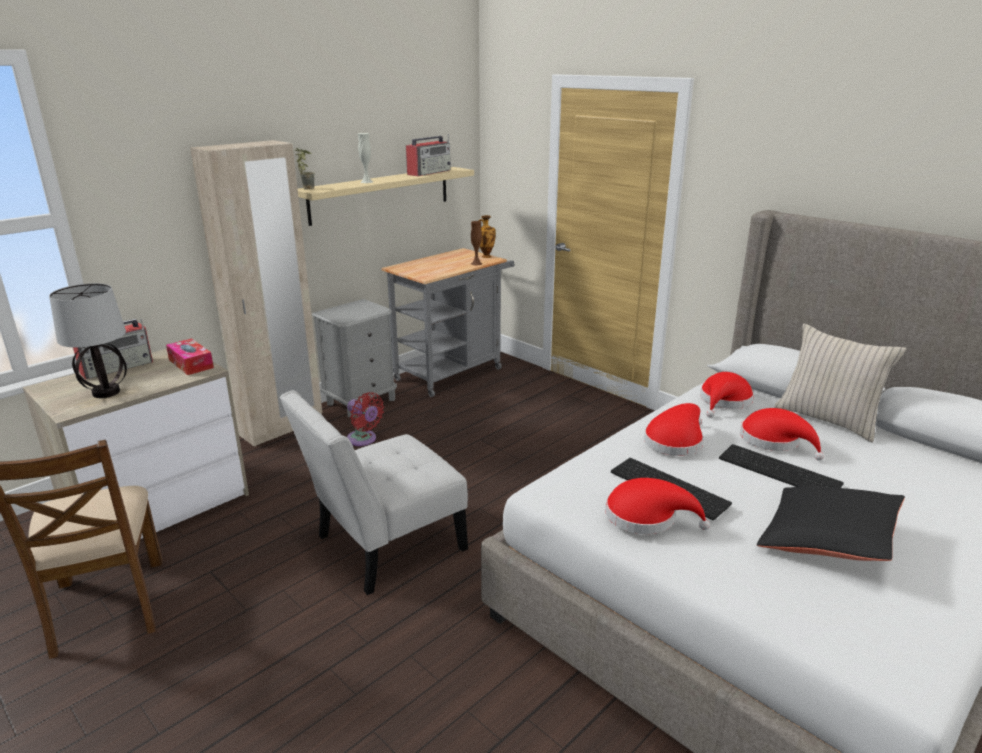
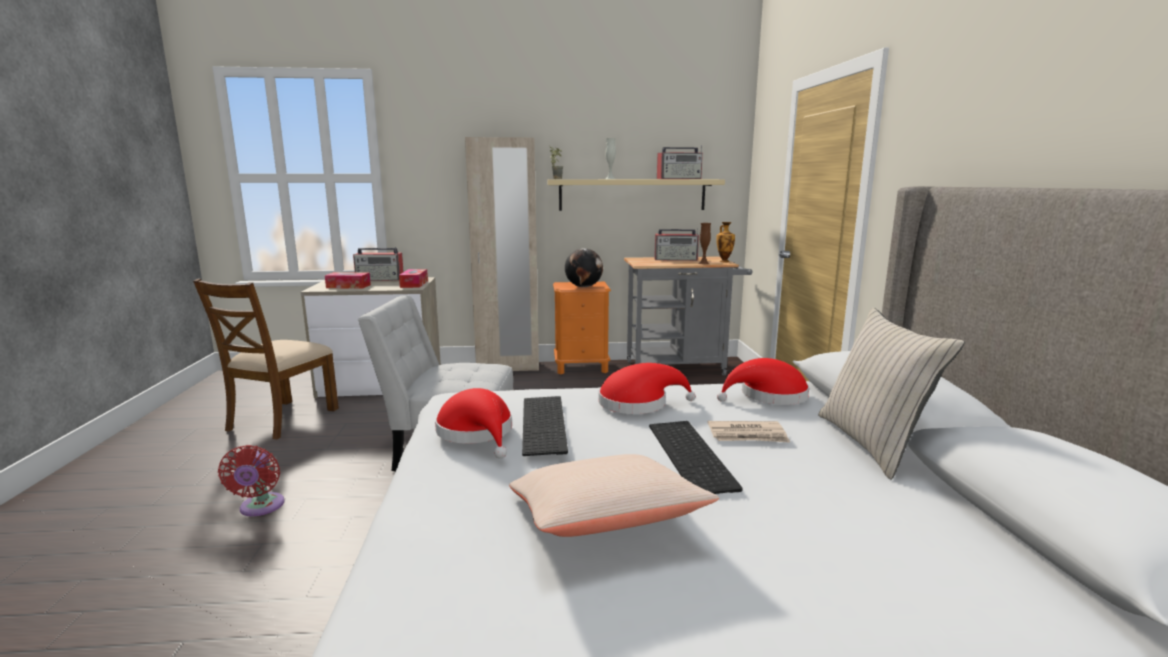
camera: 40 degrees right, 10 degrees down
table lamp [49,283,127,398] -> tissue box [325,272,371,289]
grey nightstand [312,299,397,417] -> orange nightstand [553,282,611,374]
red fan [347,392,384,446] -> red fan moved to [218,445,285,517]
red hat [740,408,824,461] -> newspaper [708,421,790,443]
black pillow [757,486,905,561] -> beige pillow [509,454,719,537]
none -> globe [565,248,603,287]
none -> radio [654,228,699,261]

